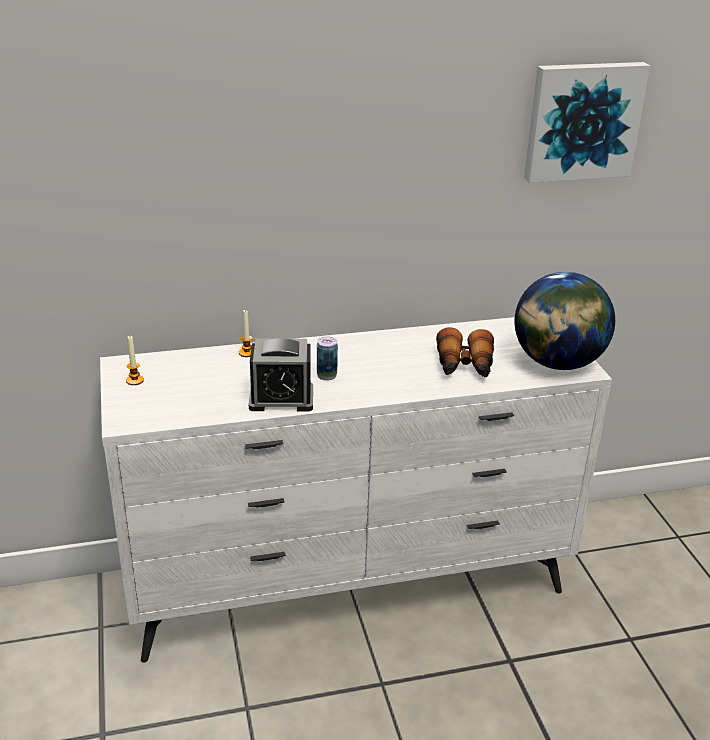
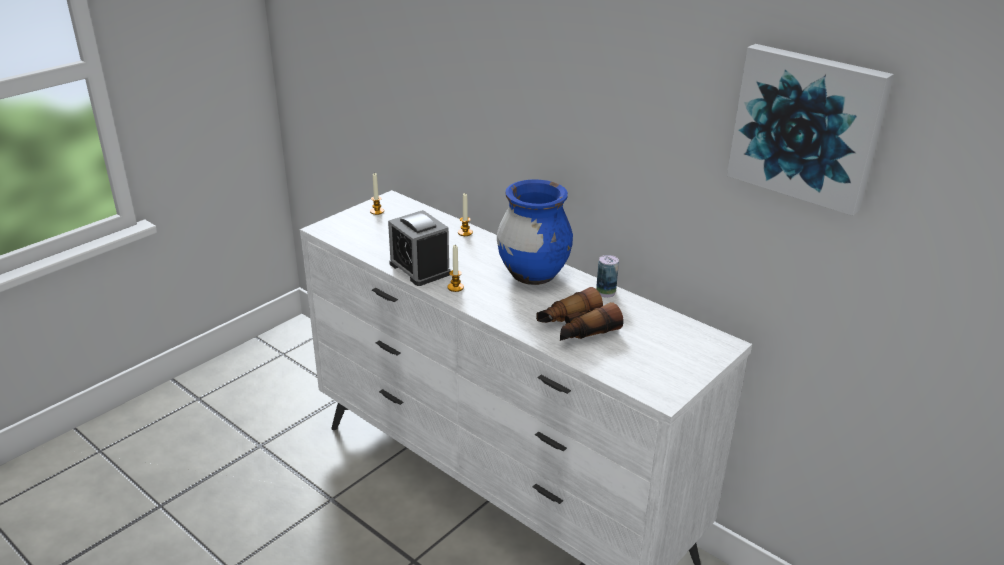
camera: 55 degrees right, 0 degrees up
can [317,336,338,381] -> can moved to [596,255,619,298]
globe [515,272,615,370] -> none
none -> candle [447,245,464,292]
none -> blue vase [497,179,573,285]

